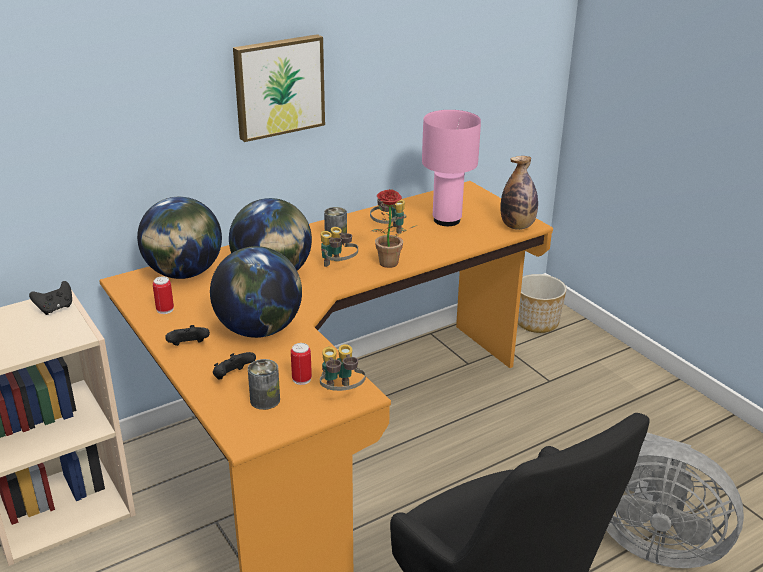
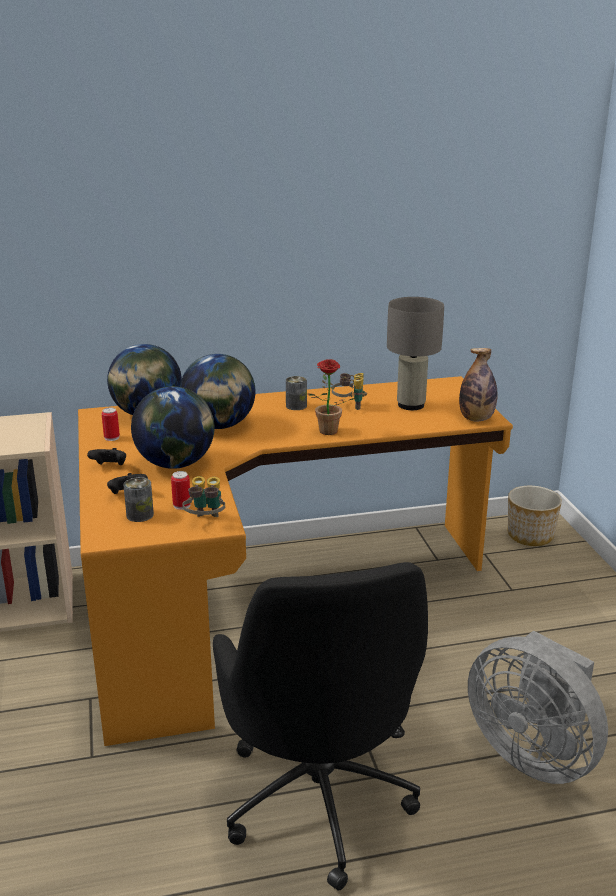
camera: 20 degrees right, 5 degrees down
black game controller [29,281,72,315] -> none
picture [233,34,325,142] -> none
binoculars [321,227,358,267] -> none
pink table lamp [422,110,481,226] -> grey table lamp [387,297,444,410]

